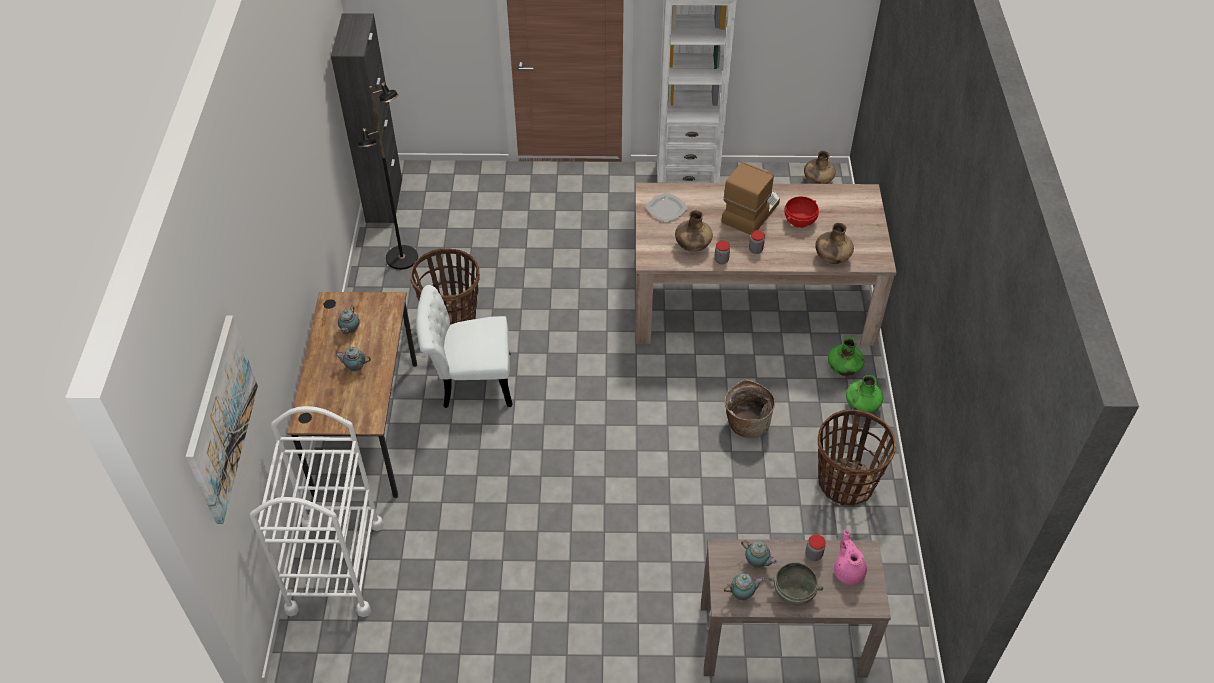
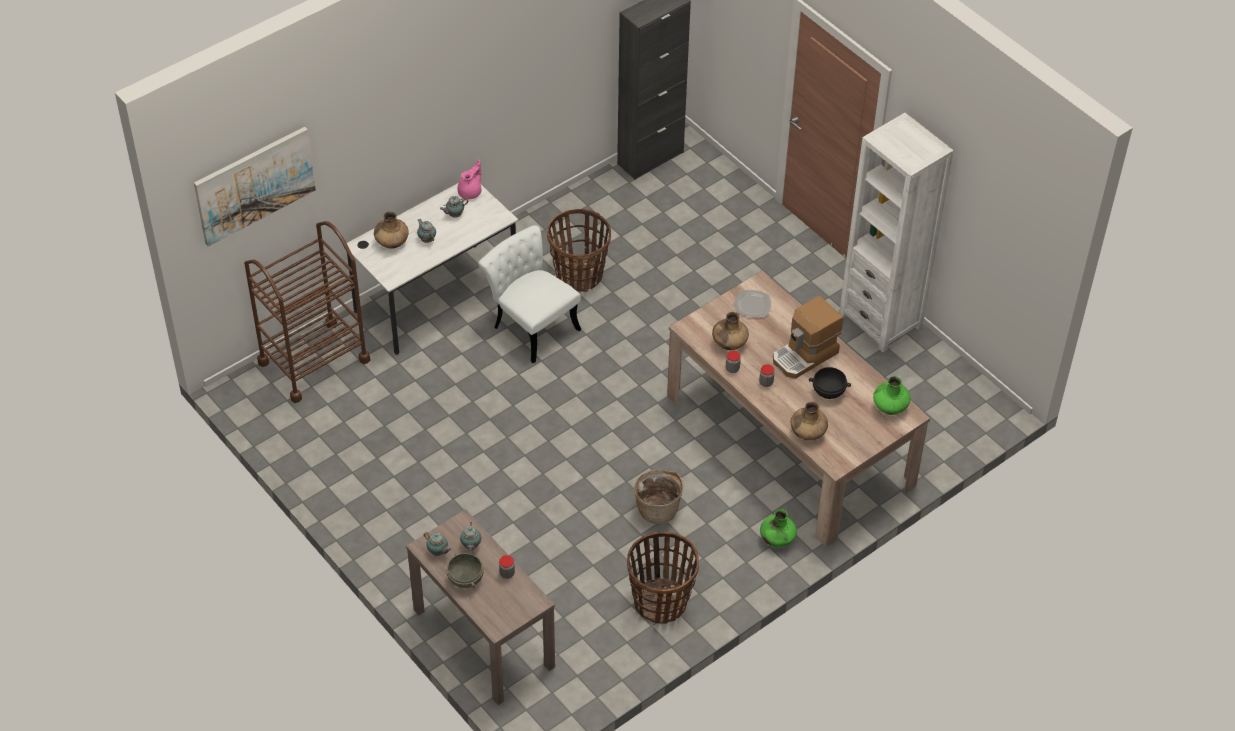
camera: 50 degrees right, 0 degrees up
white cart [250,406,384,617] -> brown cart [244,221,371,403]
brown desk [287,292,417,498] -> white desk [343,183,518,355]
black floor lamp [358,82,418,270] -> none
coffee machine [721,163,780,235] -> coffee machine turned 150 degrees clockwise [773,296,843,379]
red bowl [784,196,819,228] -> black bowl [809,367,851,399]
brown vase [804,151,836,184] -> brown vase moved to [374,211,409,249]
pink teapot [834,529,867,585] -> pink teapot moved to [458,160,482,199]
green vase [846,375,883,413] -> green vase moved to [873,376,911,415]

